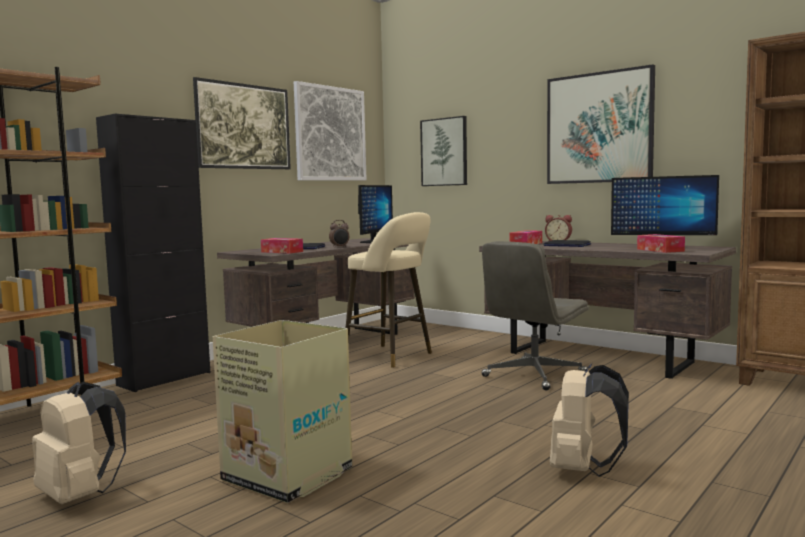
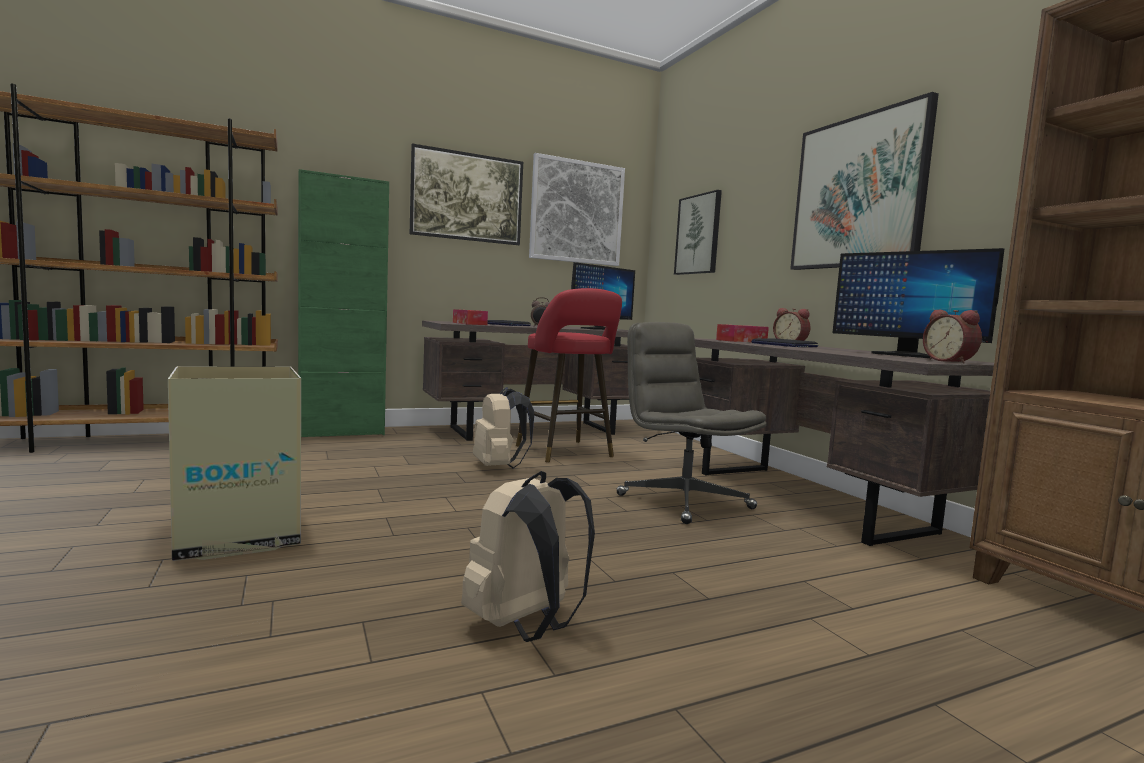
camera: 25 degrees right, 0 degrees up
beige backpack [32,382,126,504] -> beige backpack moved to [473,387,534,468]
black cabinet [96,114,210,392] -> green cabinet [298,169,389,437]
beige stool [346,212,432,368] -> red stool [516,288,622,462]
grey office chair [481,241,589,390] -> grey office chair turned 75 degrees clockwise [616,322,767,524]
tissue box [637,234,685,253] -> none
none -> alarm clock [923,310,982,363]

